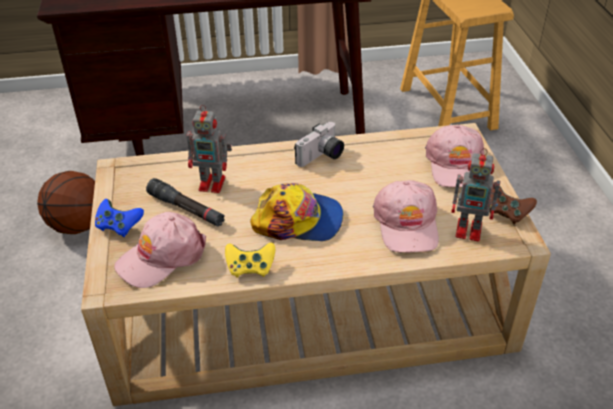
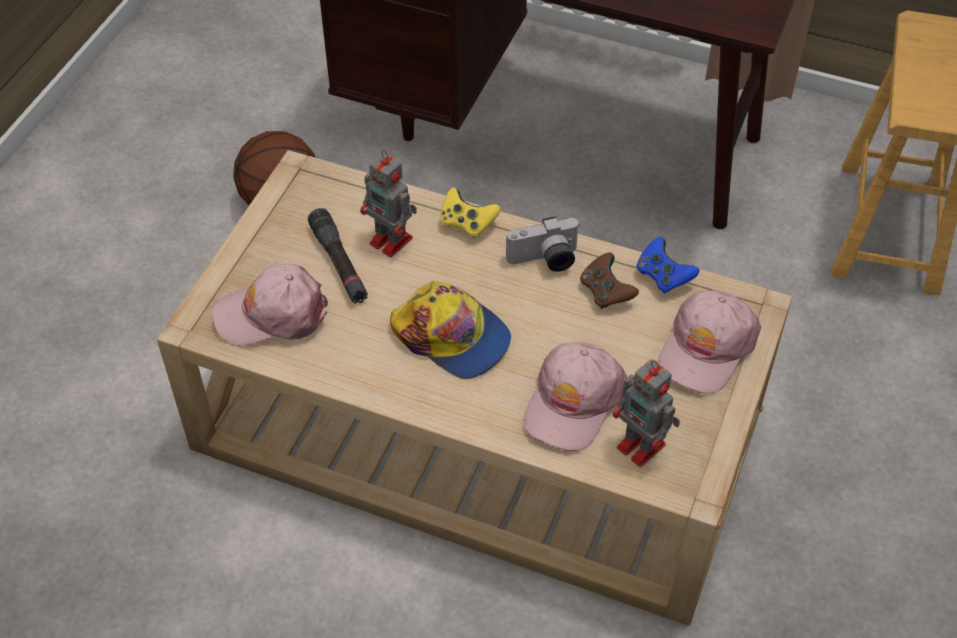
camera: 30 degrees right, 10 degrees up
blue game controller [95,199,144,237] -> blue game controller moved to [636,237,700,294]
yellow game controller [225,243,275,277] -> yellow game controller moved to [440,187,500,238]
brown game controller [490,186,537,224] -> brown game controller moved to [580,252,639,309]

